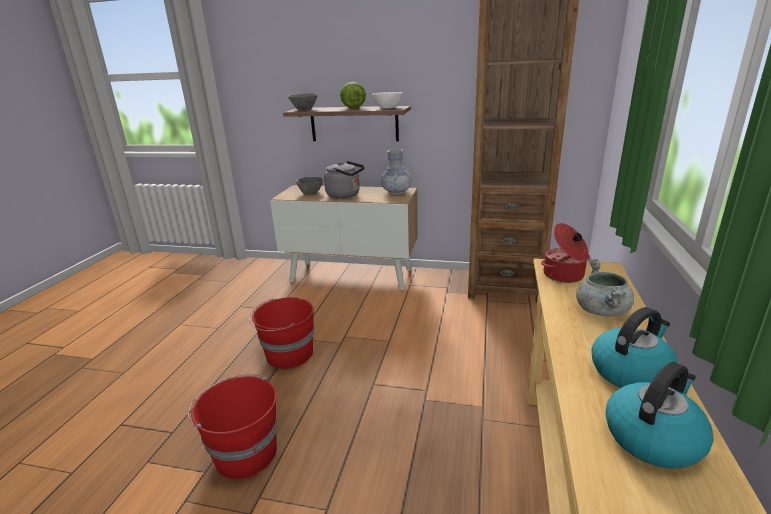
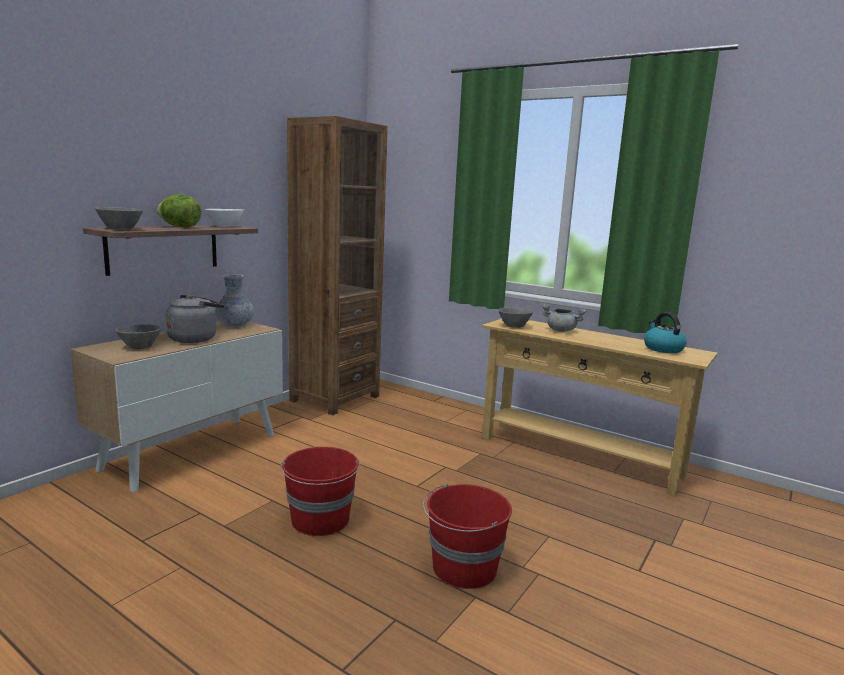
camera: 70 degrees left, 10 degrees down
cooking pot [541,223,590,283] -> grey bowl [498,308,533,328]
kettle [591,307,678,388] -> none

